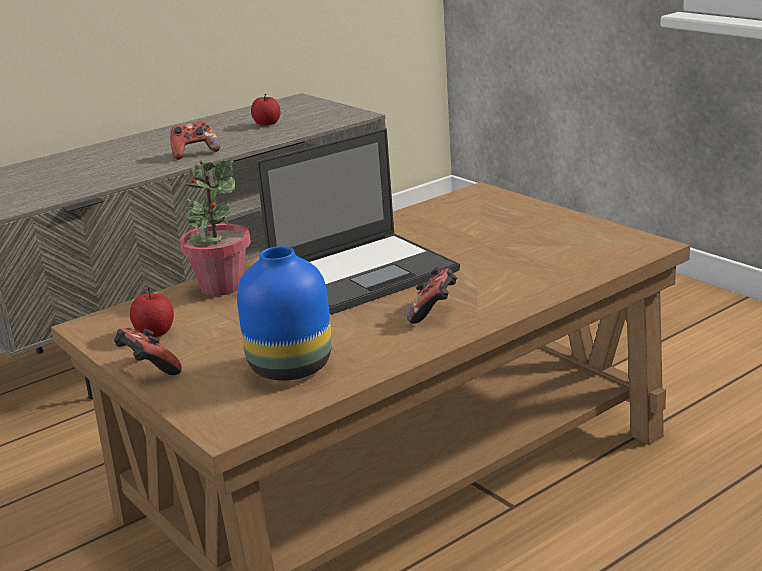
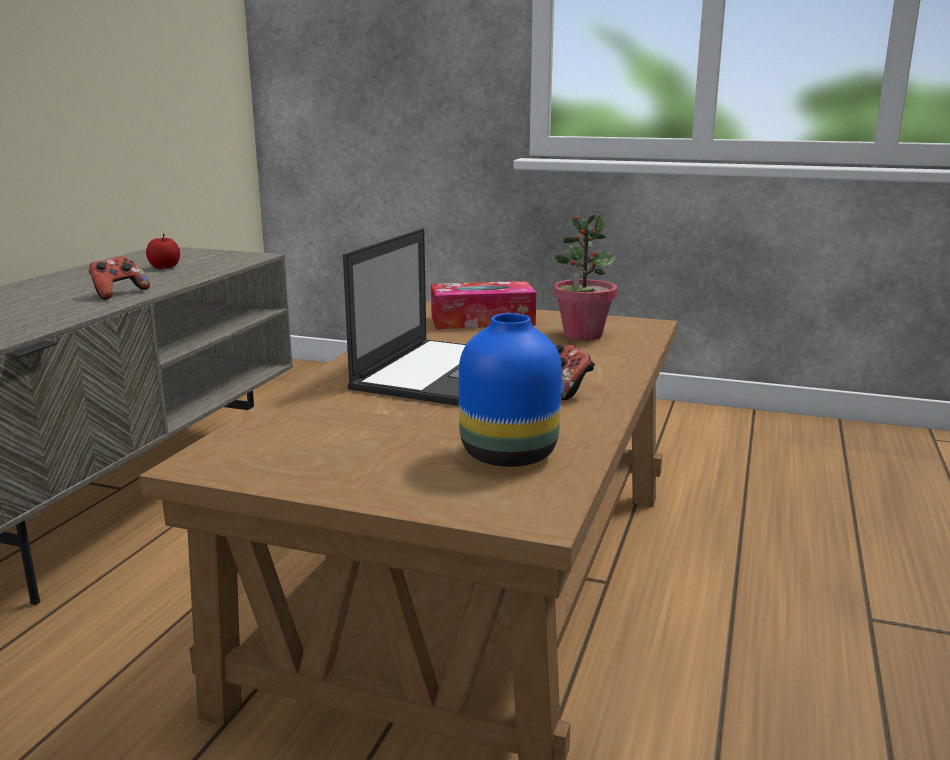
camera: 35 degrees left, 5 degrees down
game controller [114,328,182,375] -> none
apple [130,288,174,337] -> none
potted plant [179,159,251,296] -> potted plant moved to [553,214,617,340]
none -> tissue box [431,281,536,330]

